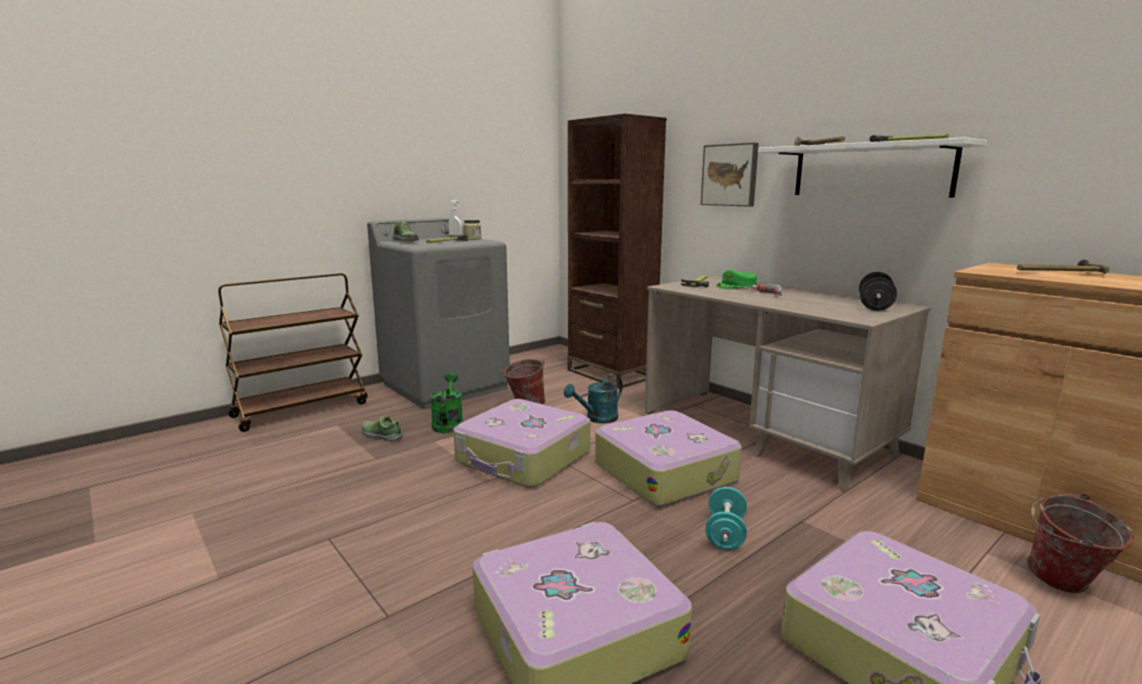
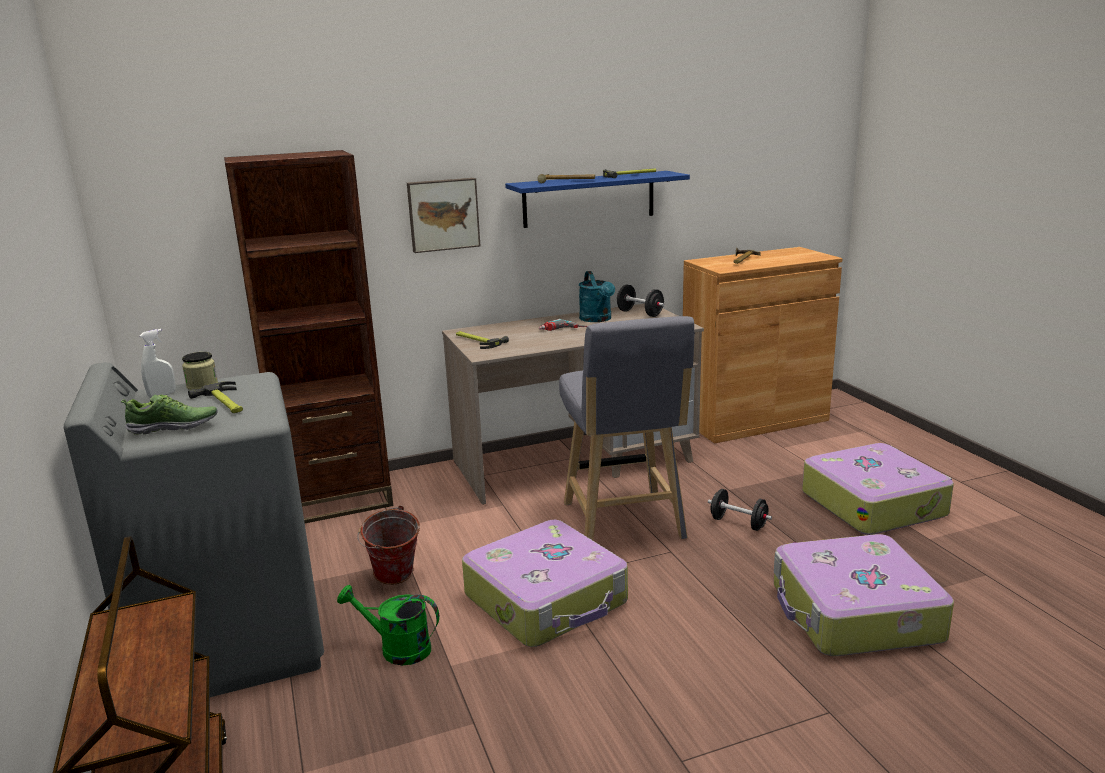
camera: 70 degrees left, 5 degrees up
shoe [362,415,403,442] -> none
turquoise watering can [564,375,623,424] -> turquoise watering can moved to [579,271,615,322]
suitcase [595,410,742,506] -> grey stool [559,316,694,541]
turquoise dumbbell [705,487,747,550] -> black dumbbell [708,489,772,531]
green cap [716,270,757,289] -> none
white shelf [758,137,987,198] -> blue shelf [505,171,690,228]
bucket [1027,493,1134,593] -> none

